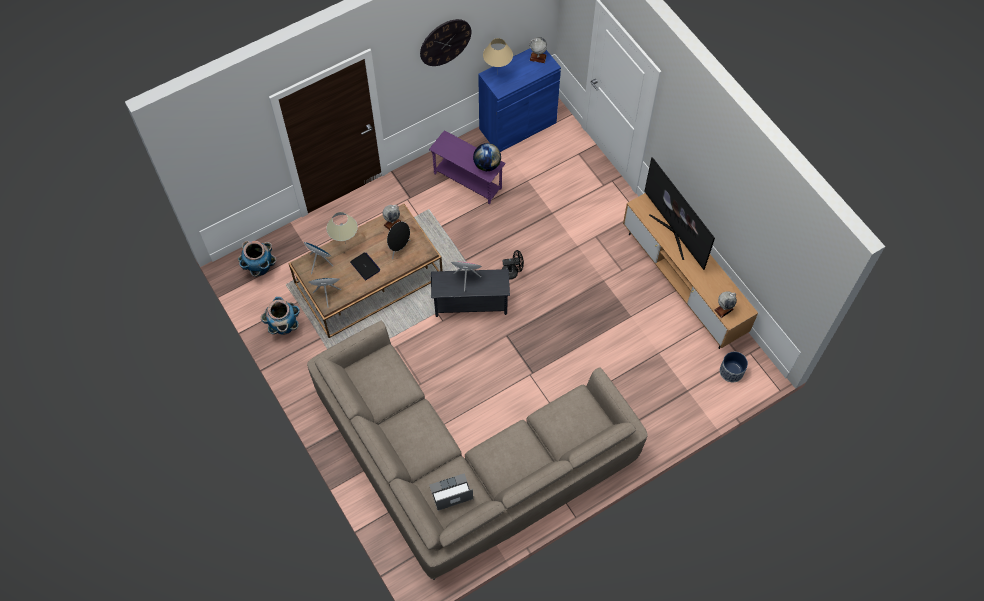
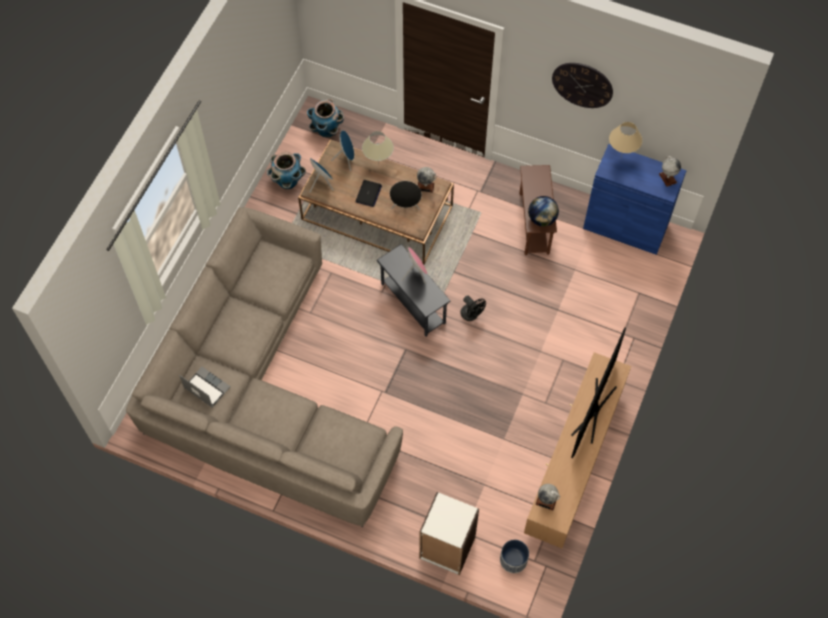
camera: 55 degrees right, 0 degrees up
purple side table [429,130,506,204] -> brown side table [519,165,557,255]
none -> white bookcase [419,492,479,575]

